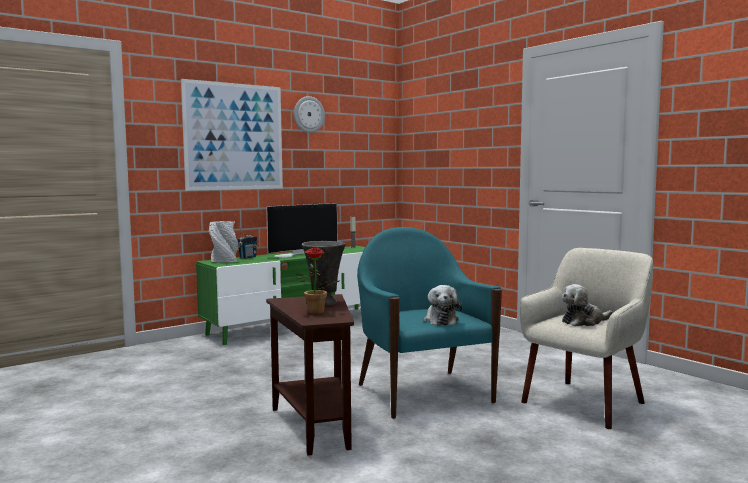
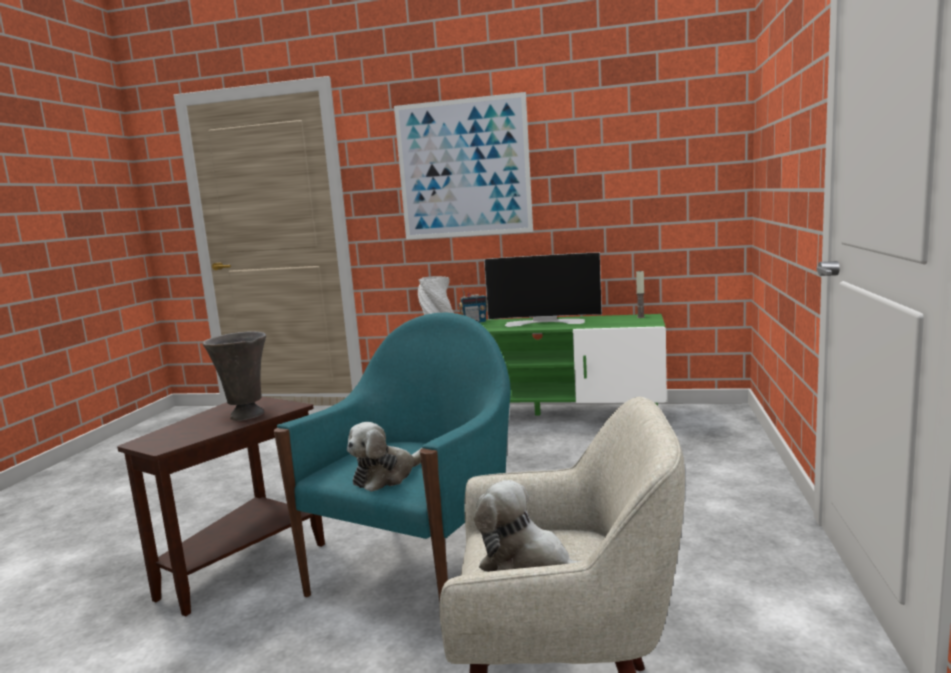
camera: 50 degrees right, 5 degrees up
wall clock [294,96,325,133] -> none
potted plant [296,248,339,314] -> none

